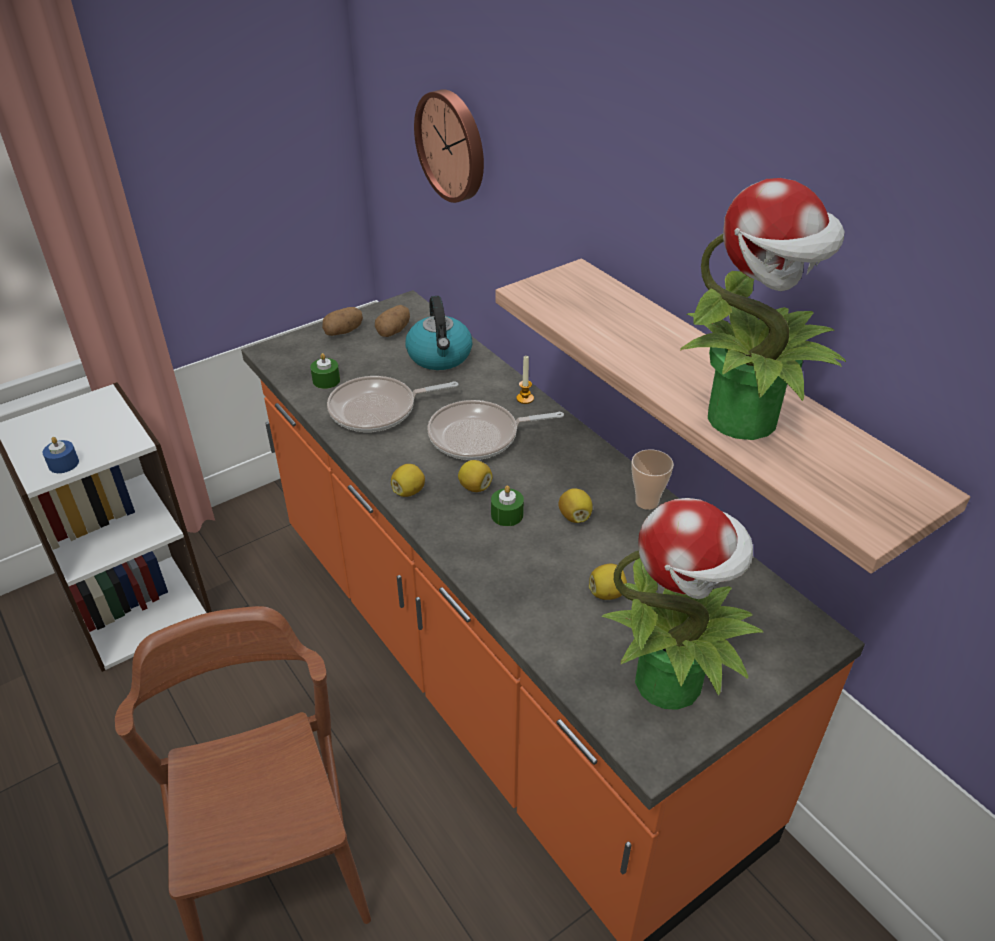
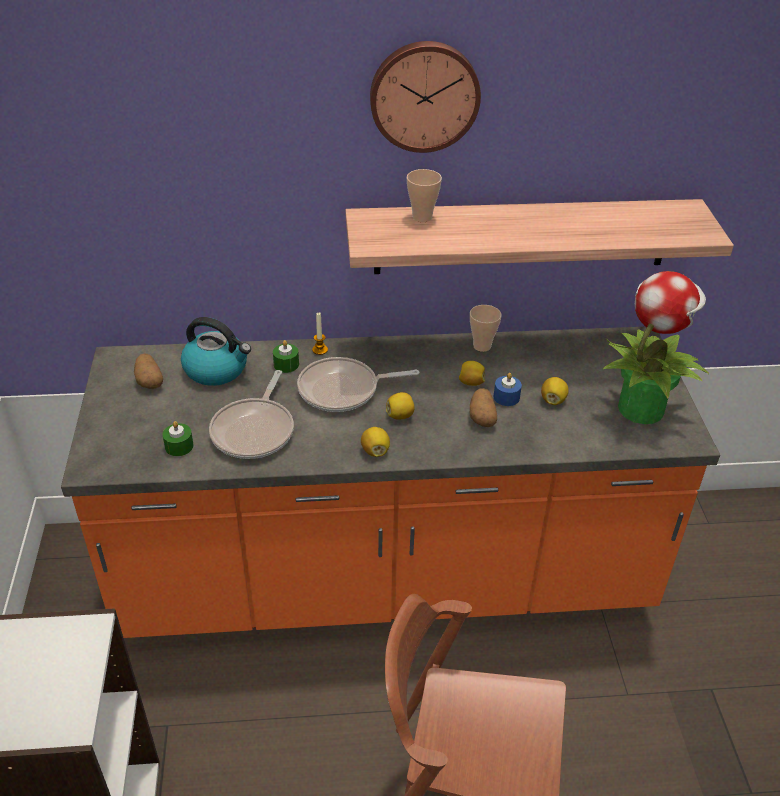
camera: 60 degrees left, 0 degrees up
blue candle [43,437,79,473] -> blue candle moved to [494,373,522,406]
potato [322,307,363,336] -> potato moved to [470,388,497,427]
wall clock [414,89,484,203] -> wall clock moved to [370,41,481,153]
frying pan [428,400,564,460] -> frying pan turned 60 degrees clockwise [297,357,419,412]
green candle [491,486,524,526] -> green candle moved to [273,340,299,373]
potted plant [680,178,846,440] -> none
none -> cup [407,169,442,222]

